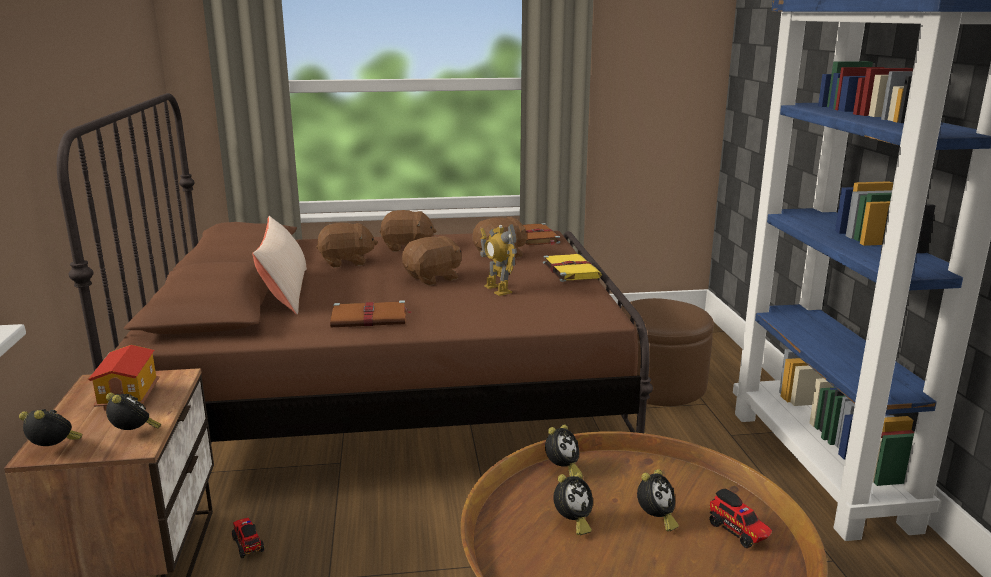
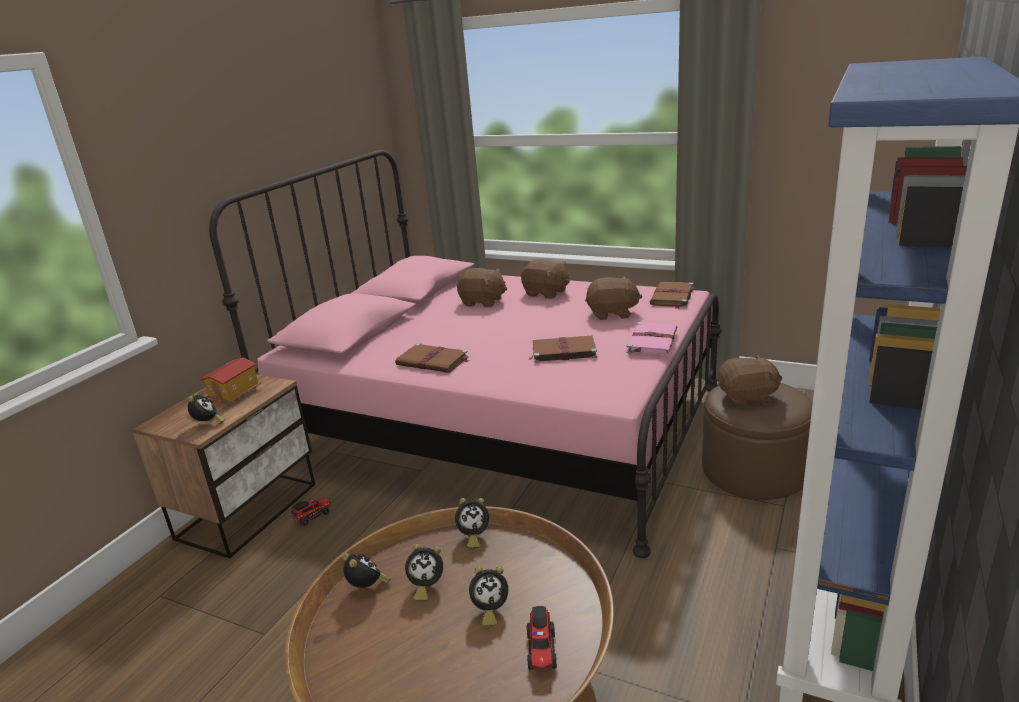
camera: 35 degrees right, 5 degrees up
alarm clock [19,409,83,446] -> alarm clock moved to [342,553,390,588]
brown bed [57,93,653,442] -> pink bed [209,150,722,558]
toy truck [232,518,264,558] -> toy truck turned 45 degrees clockwise [291,497,330,526]
beige pillow [252,216,307,315] -> none
brown plush toy [402,236,462,285] -> brown plush toy moved to [718,355,782,407]
toy robot [480,224,517,296] -> brown book [529,336,597,363]
yellow book [543,254,602,282] -> pink book [626,322,678,356]

